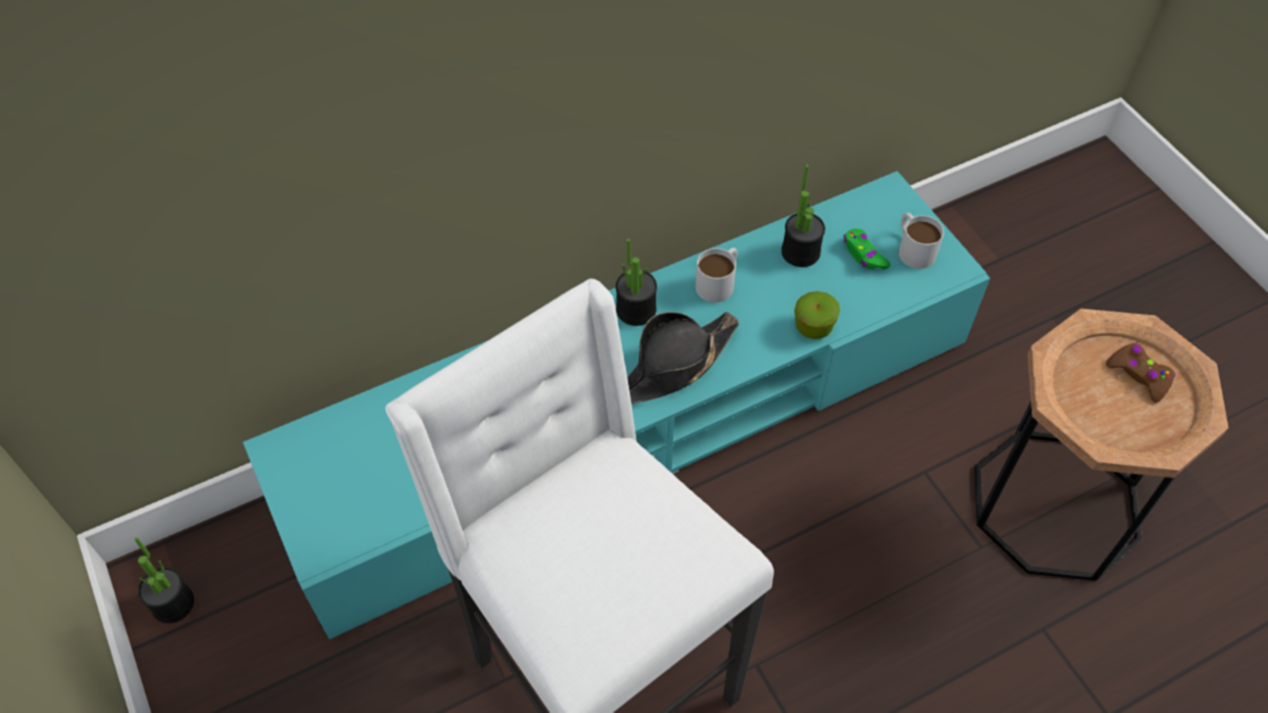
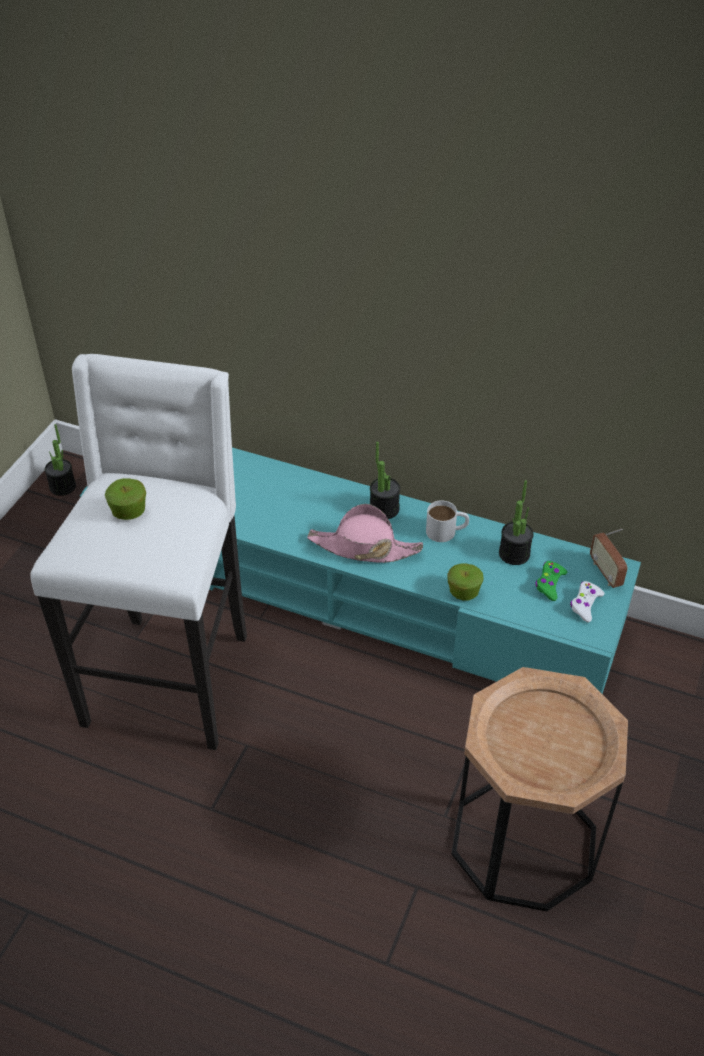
camera: 50 degrees right, 10 degrees down
black hat [627,311,740,404] -> pink hat [307,504,423,563]
white mug [899,213,944,269] -> white game controller [570,581,605,622]
brown game controller [1106,343,1175,403] -> none
none -> apple [105,478,146,520]
none -> radio [590,529,628,588]

